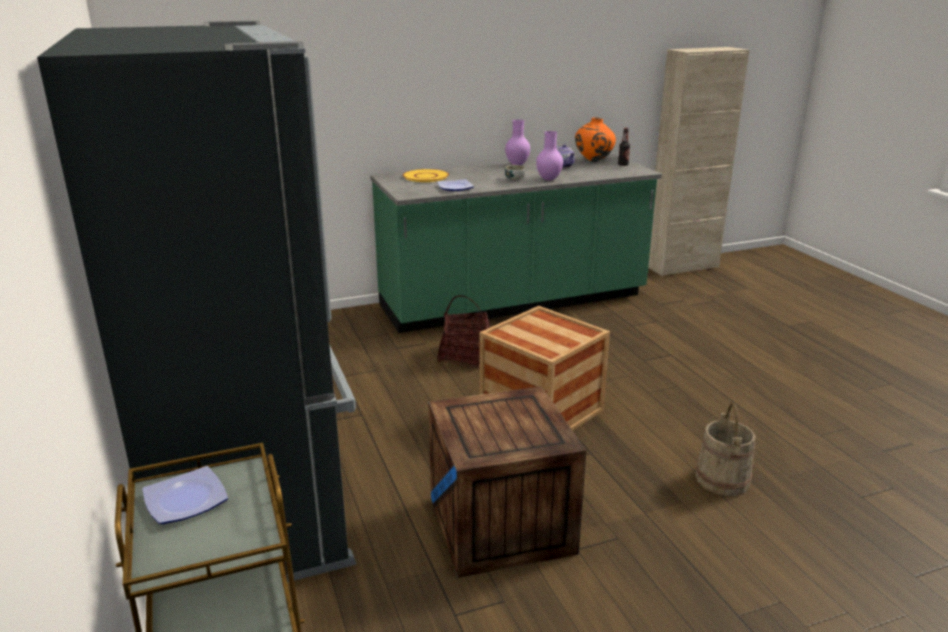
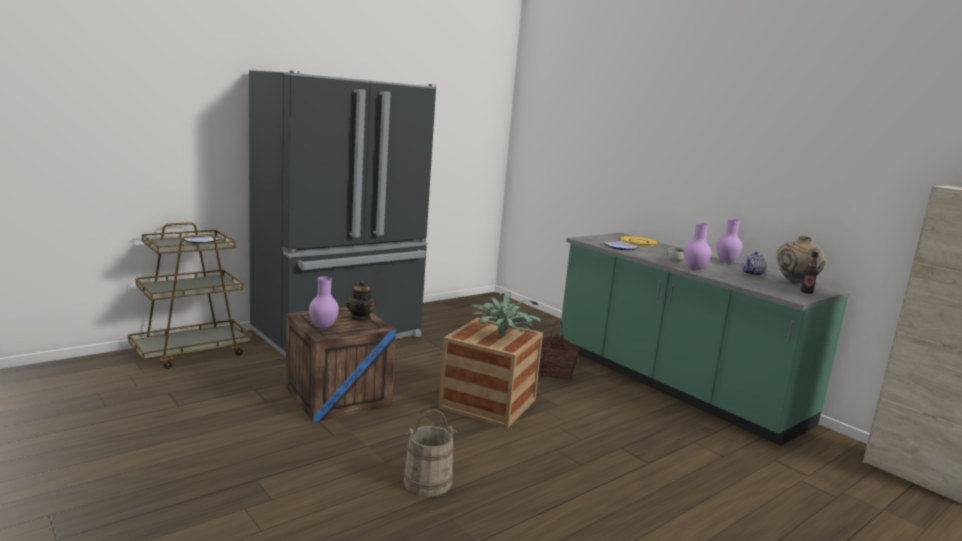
camera: 70 degrees right, 10 degrees down
orange vase [575,117,616,162] -> beige vase [777,236,826,284]
none -> purple vase [309,276,339,329]
none -> teapot [346,280,376,321]
none -> potted plant [470,292,542,338]

